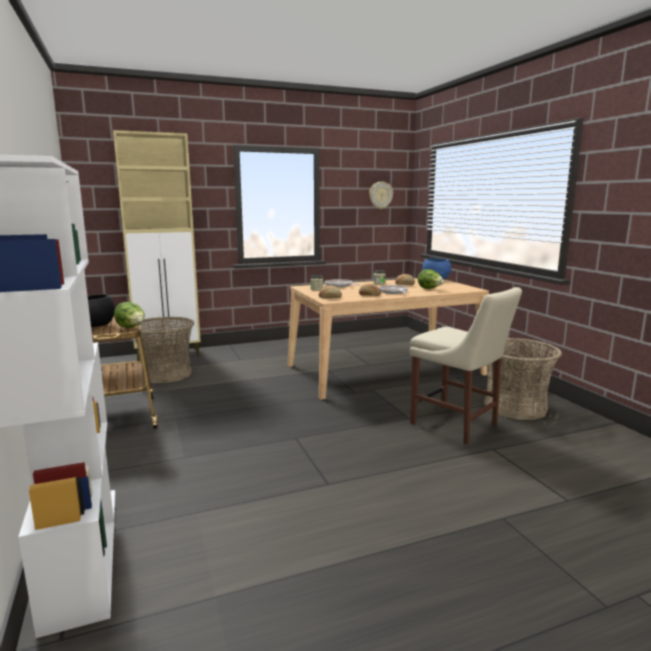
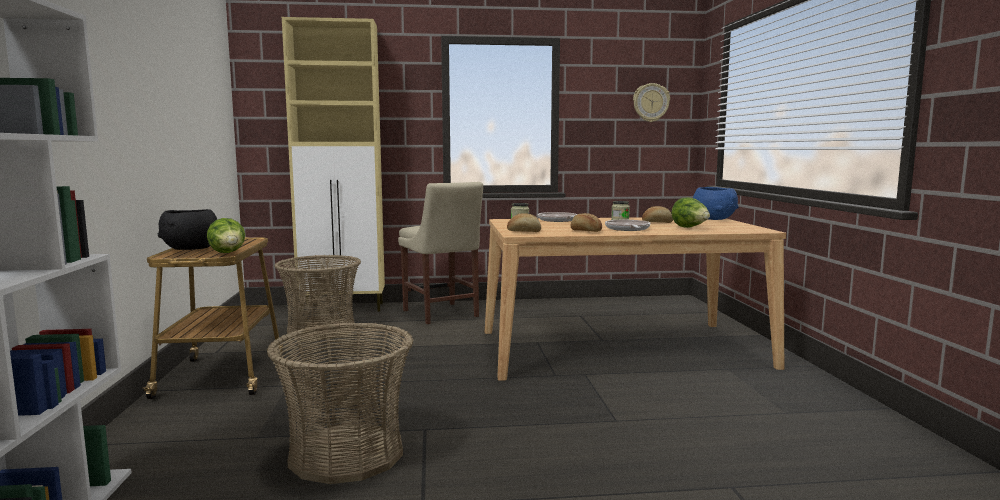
camera: 15 degrees right, 5 degrees down
beige chair [410,287,522,444] -> beige chair moved to [398,182,483,324]
basket [484,338,562,420] -> basket moved to [267,322,413,484]

